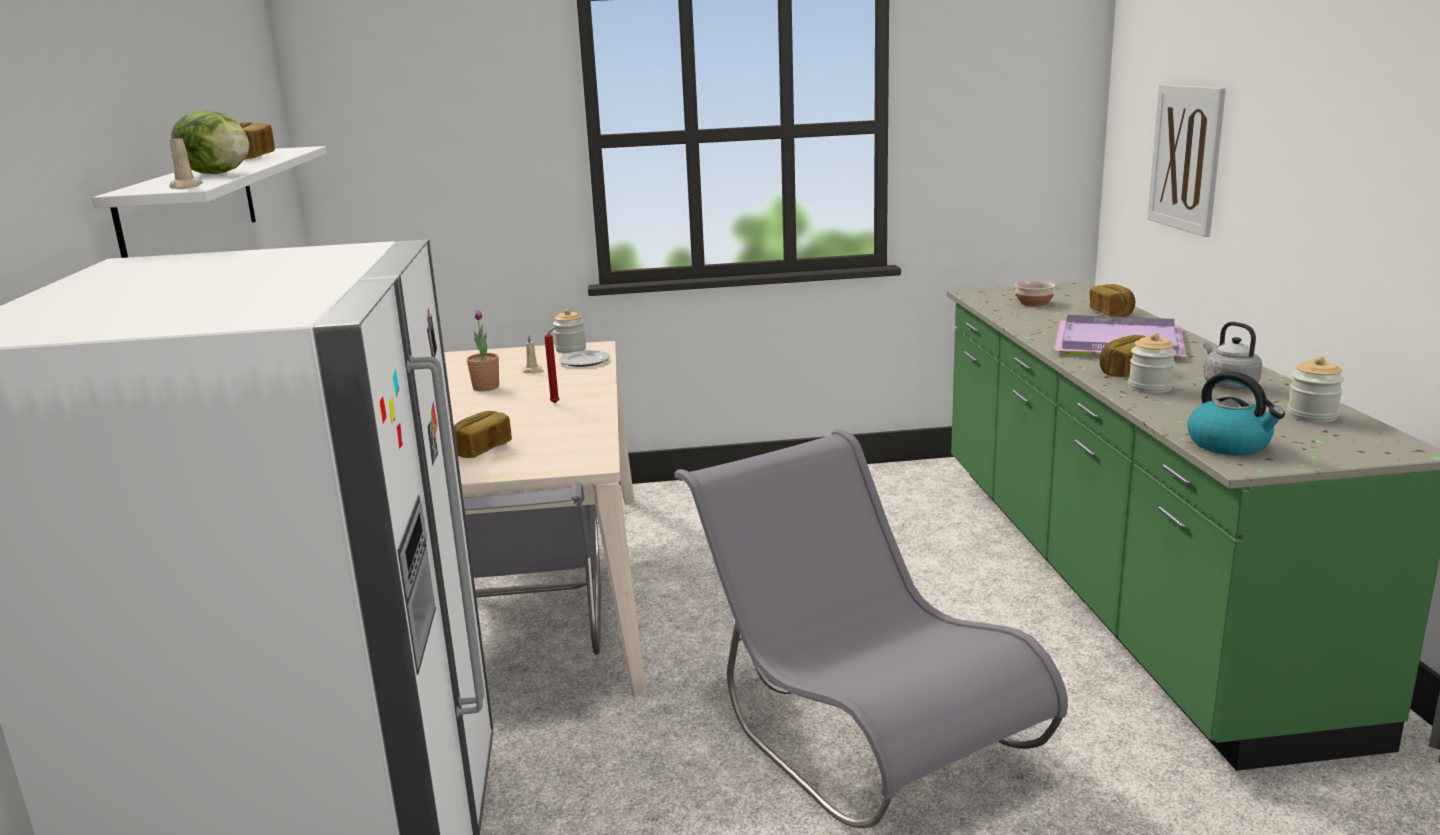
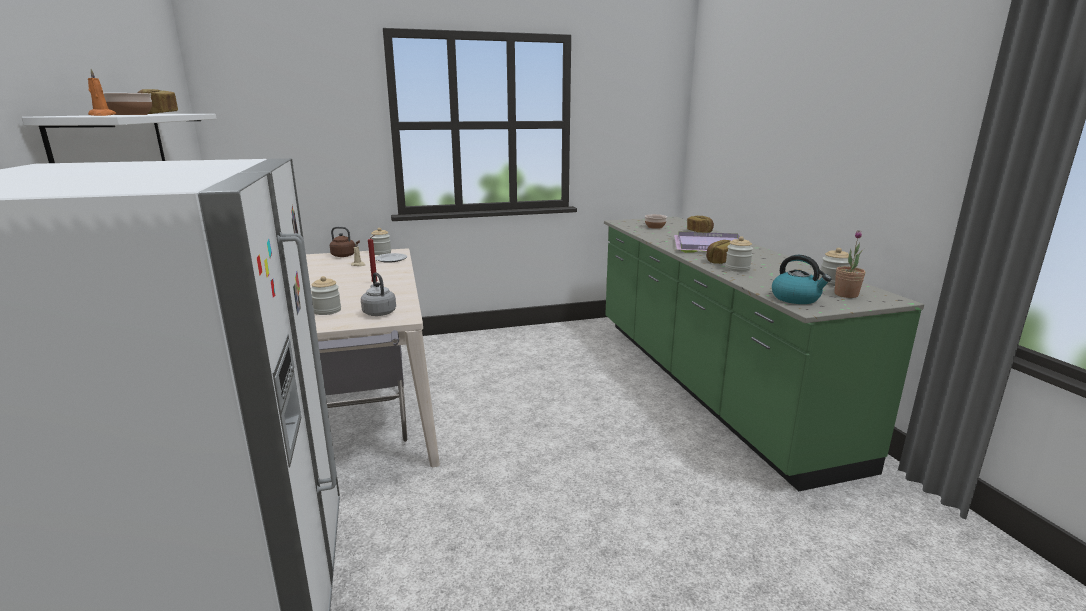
camera: 10 degrees left, 0 degrees up
beige candle [169,127,203,189] -> orange candle [88,69,116,116]
lettuce [171,110,250,174] -> bowl [103,93,152,115]
bread [454,411,512,458] -> jar [311,276,341,315]
potted plant [467,310,499,391] -> potted plant moved to [834,230,866,298]
grey chair [675,429,1068,828] -> none
picture [1147,84,1226,237] -> none
grey kettle [1203,322,1262,389] -> grey kettle moved to [361,272,396,316]
none -> brown kettle [330,227,360,257]

